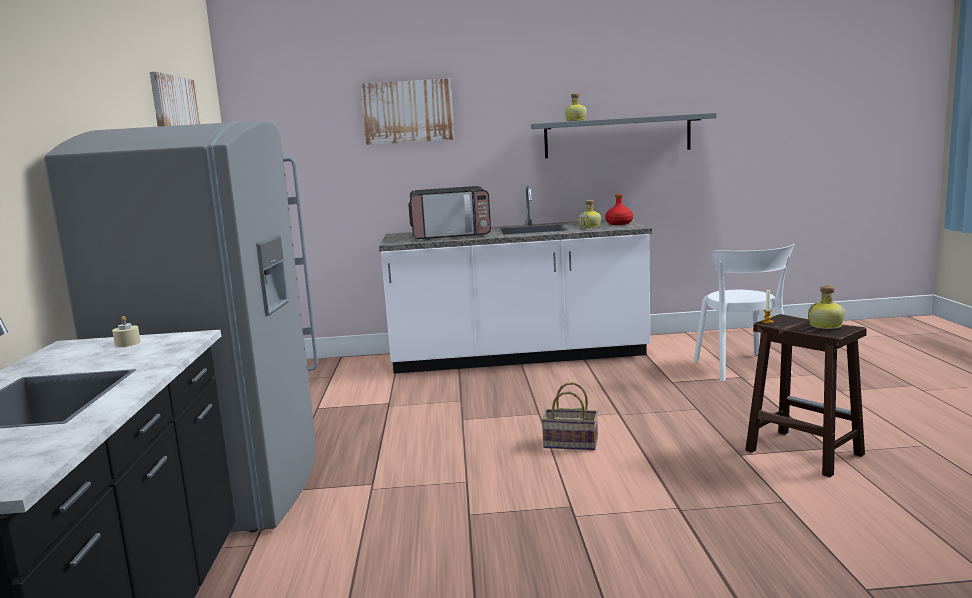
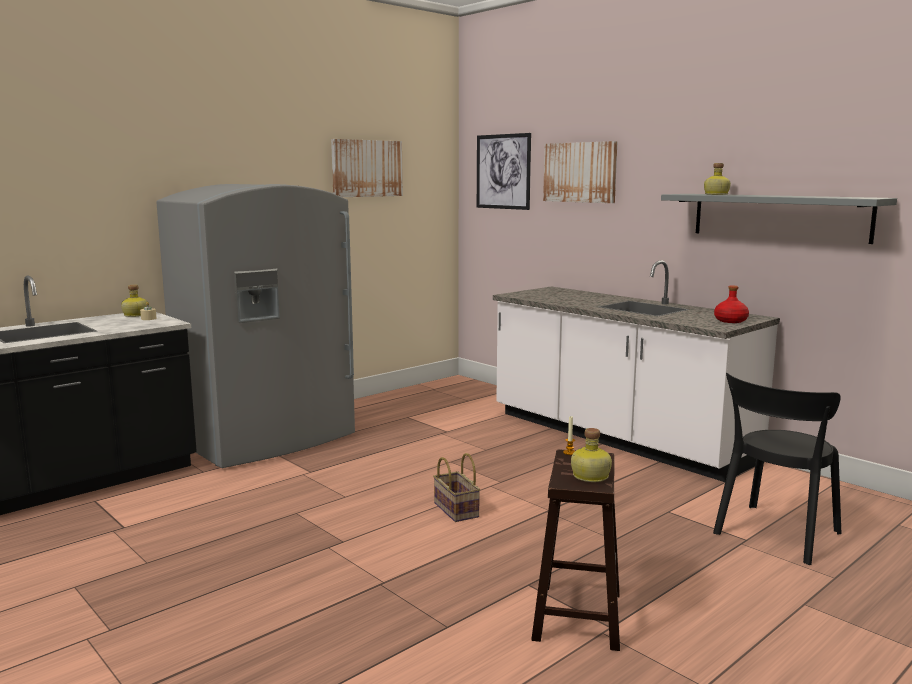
camera: 50 degrees right, 0 degrees up
microwave [408,186,491,239] -> none
bottle [579,200,601,228] -> bottle moved to [121,285,147,317]
white chair [694,244,795,381] -> black chair [713,373,842,565]
none -> picture [477,133,531,210]

